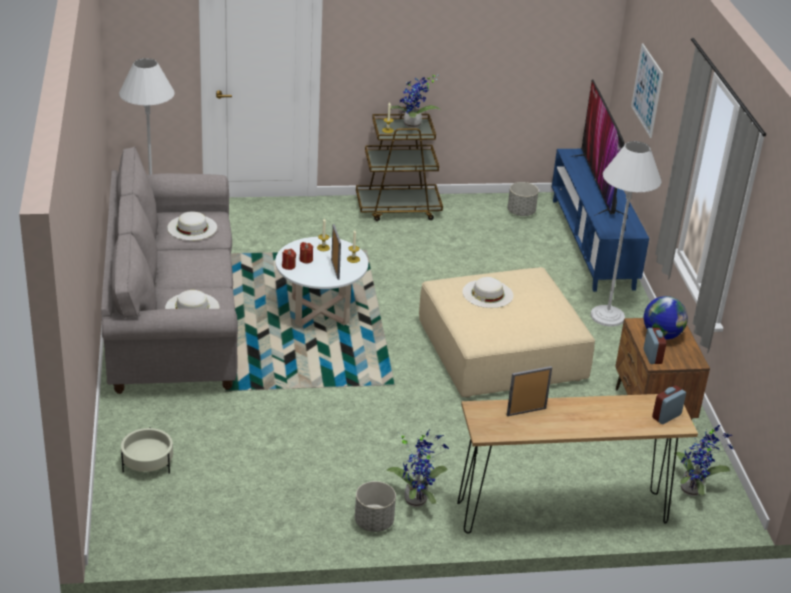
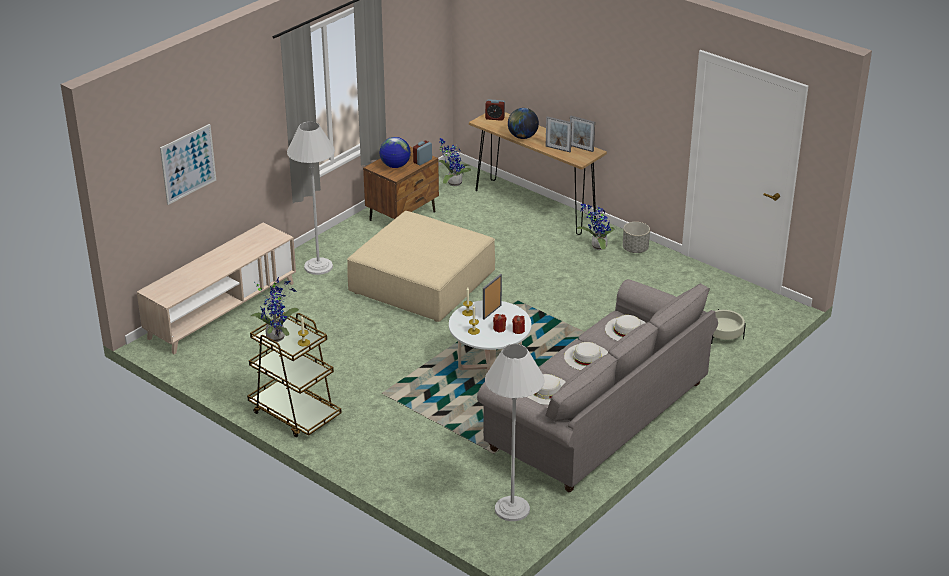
camera: 130 degrees left, 0 degrees up
white hat [463,277,513,308] -> white hat moved to [564,342,608,370]
grey planter [508,182,539,216] -> none
blue tv stand [552,149,649,292] -> beige tv stand [137,222,296,354]
television [569,80,625,216] -> none
none -> globe [508,108,539,139]
none -> picture frame [570,116,595,152]

